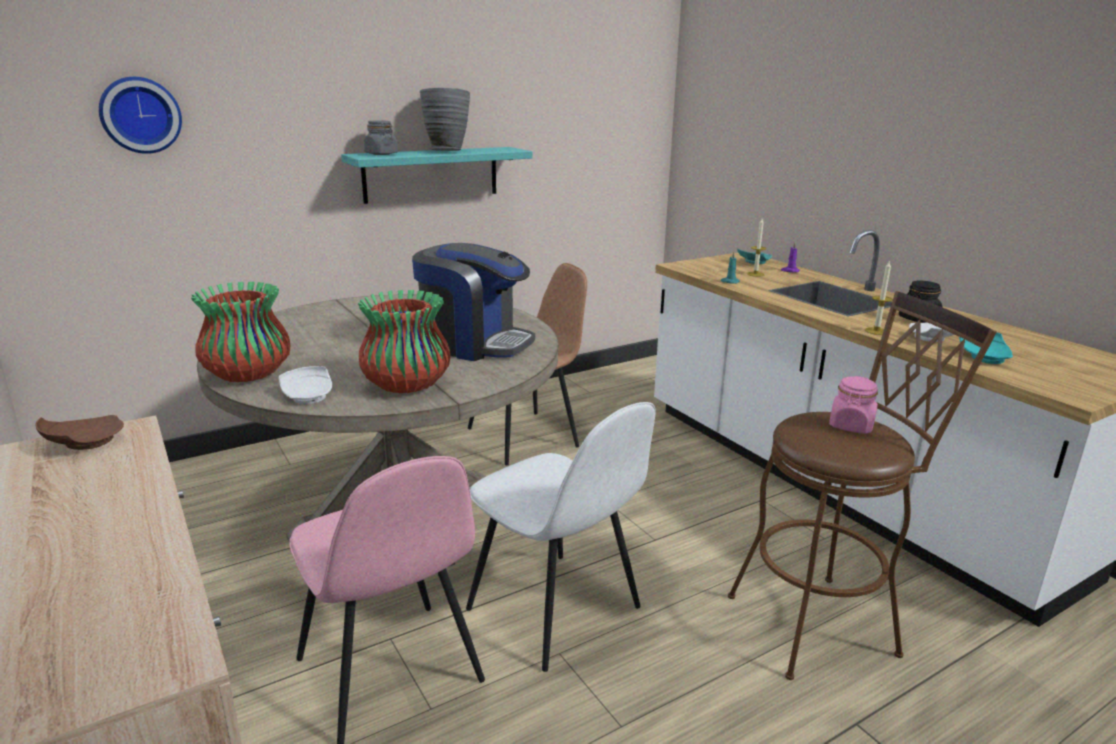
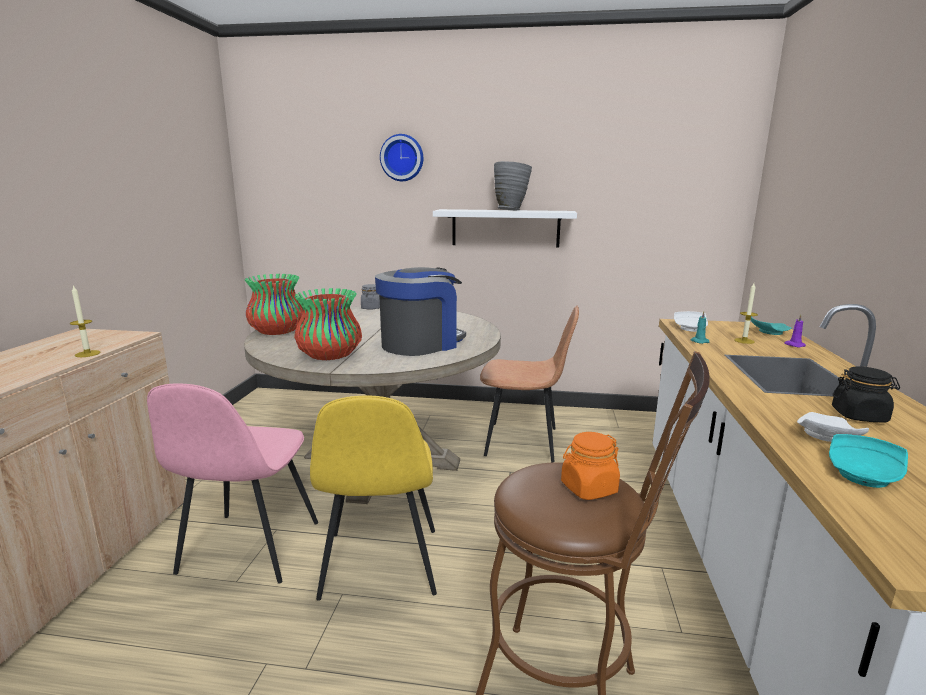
camera: 40 degrees right, 5 degrees down
brown plate [36,415,124,450] -> none
wall clock [99,77,182,154] -> wall clock moved to [380,134,423,181]
white plate [279,366,332,404] -> white plate moved to [674,311,708,332]
turquoise shelf [341,147,533,204] -> white shelf [433,209,577,247]
grey jar [364,120,398,155] -> grey jar moved to [361,284,380,310]
coffee machine [412,243,535,361] -> coffee machine turned 105 degrees counterclockwise [375,267,466,356]
white chair [466,402,656,672] -> yellow chair [310,396,437,601]
pink jar [829,376,878,434] -> orange jar [561,432,620,500]
candle [865,260,893,335] -> candle moved to [70,285,101,357]

